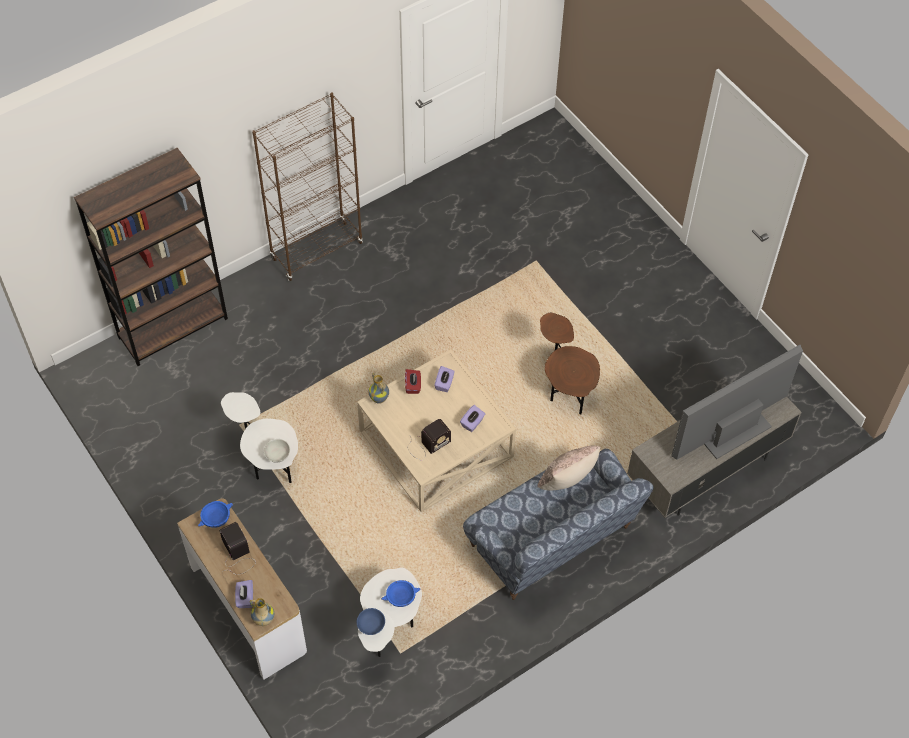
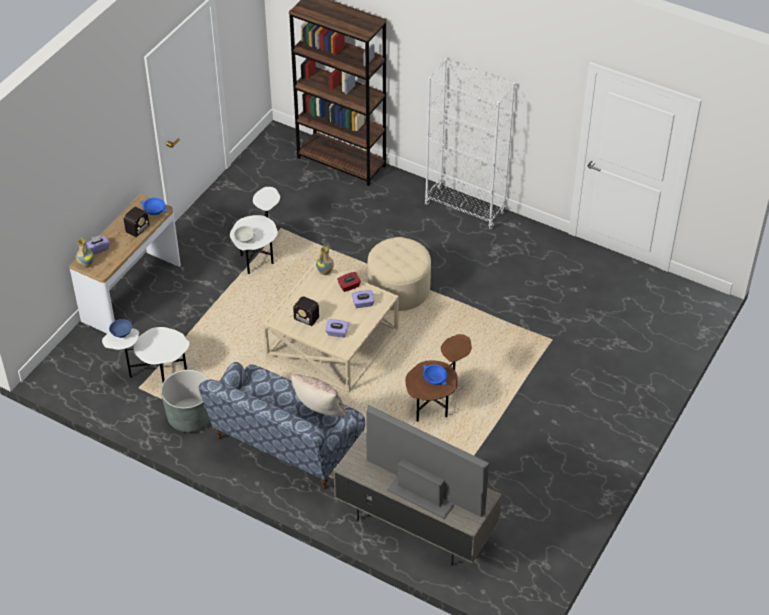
camera: 65 degrees right, 10 degrees down
brown bookcase [252,93,363,281] -> white bookcase [425,58,515,230]
blue bowl [381,580,420,607] -> blue bowl moved to [423,365,447,385]
none -> grey planter [161,370,210,432]
none -> beige ottoman [367,237,431,311]

